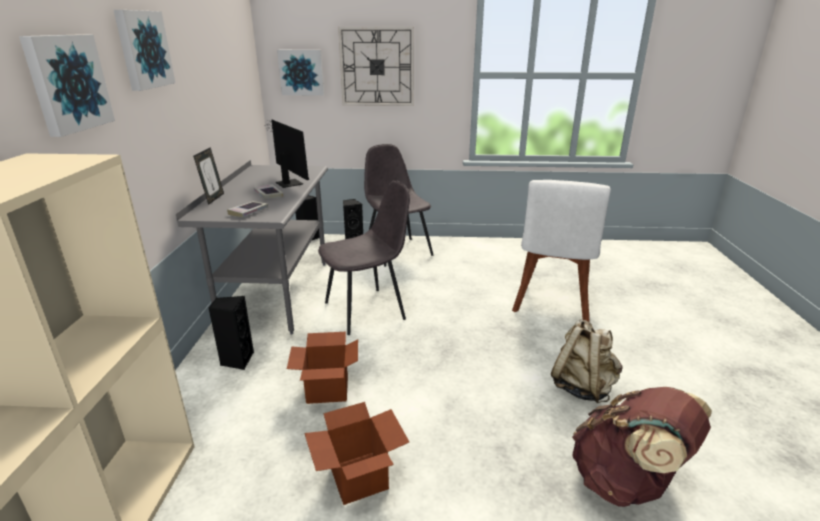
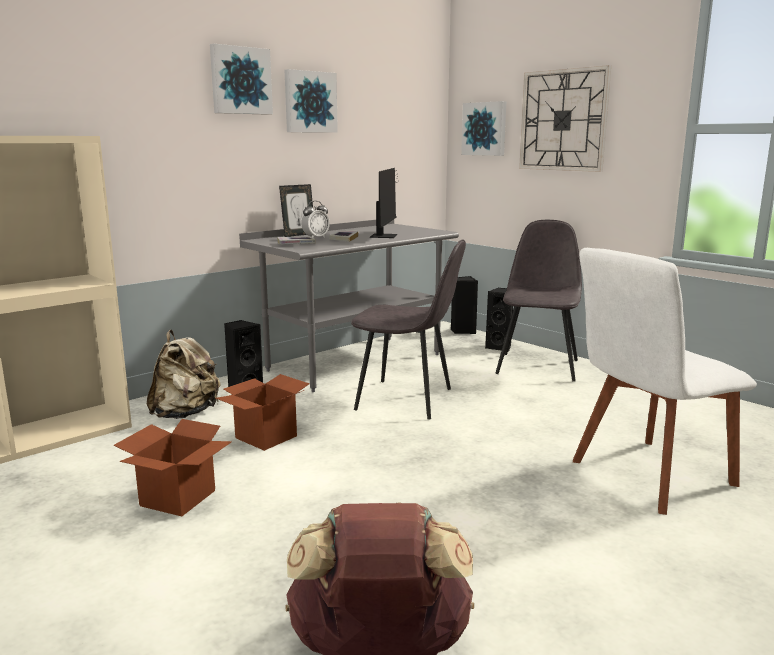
camera: 45 degrees right, 10 degrees down
picture [19,34,115,137] -> picture moved to [285,69,338,133]
beige backpack [551,319,623,403] -> beige backpack moved to [147,330,221,419]
none -> alarm clock [301,201,330,238]

